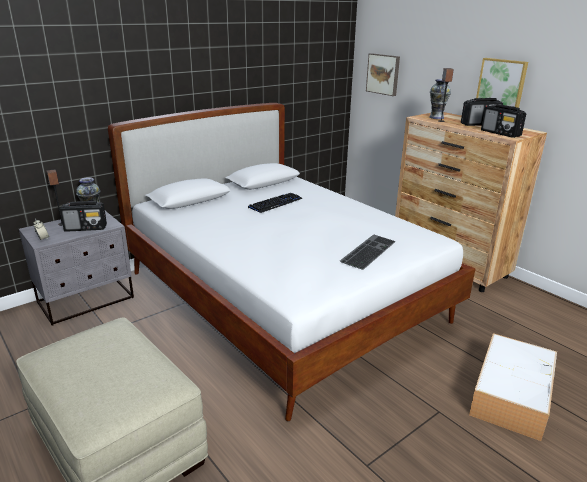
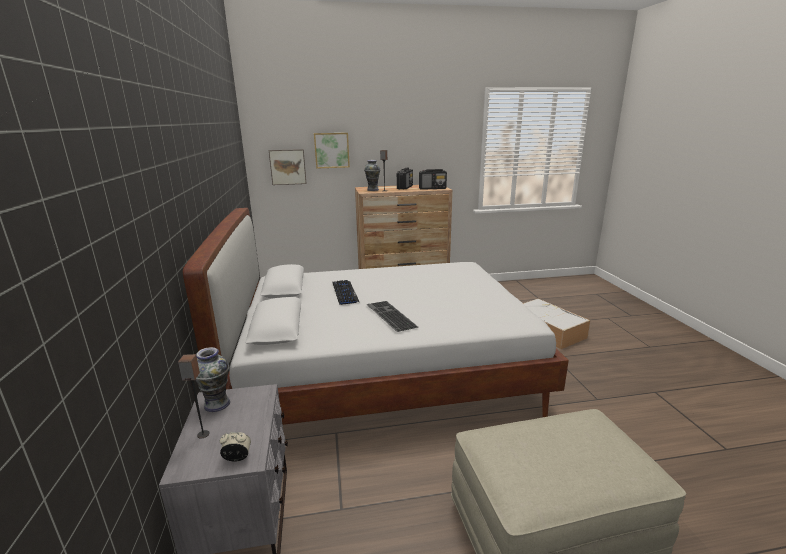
camera: 60 degrees left, 5 degrees down
radio [60,201,107,232] -> none
keyboard [340,234,396,270] -> keyboard moved to [367,301,418,332]
picture [476,58,528,108] -> picture moved to [314,133,350,169]

